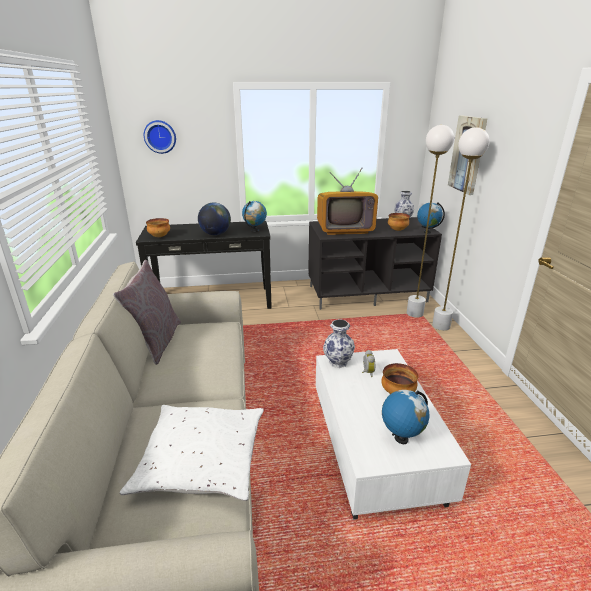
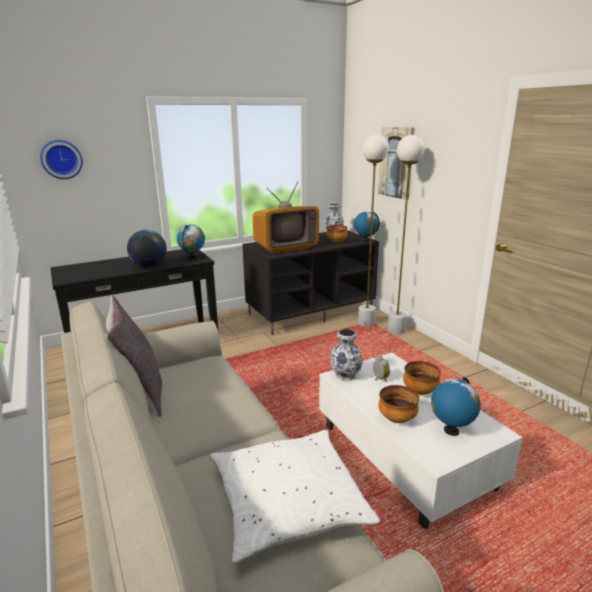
camera: 20 degrees left, 5 degrees down
bowl [146,218,170,237] -> bowl moved to [378,385,419,423]

